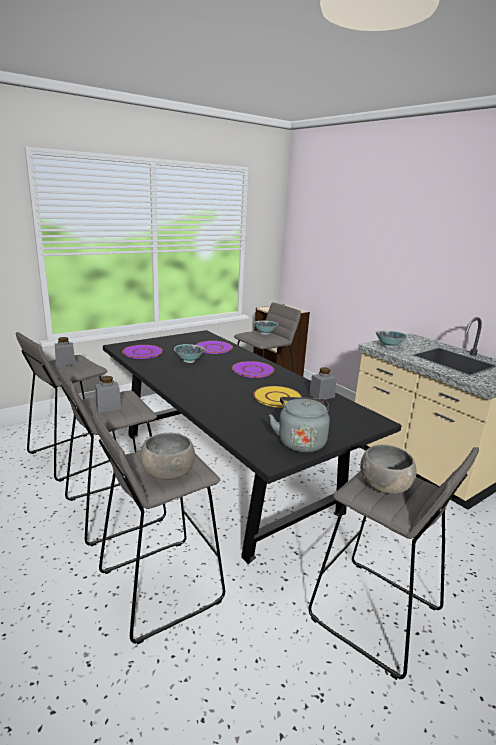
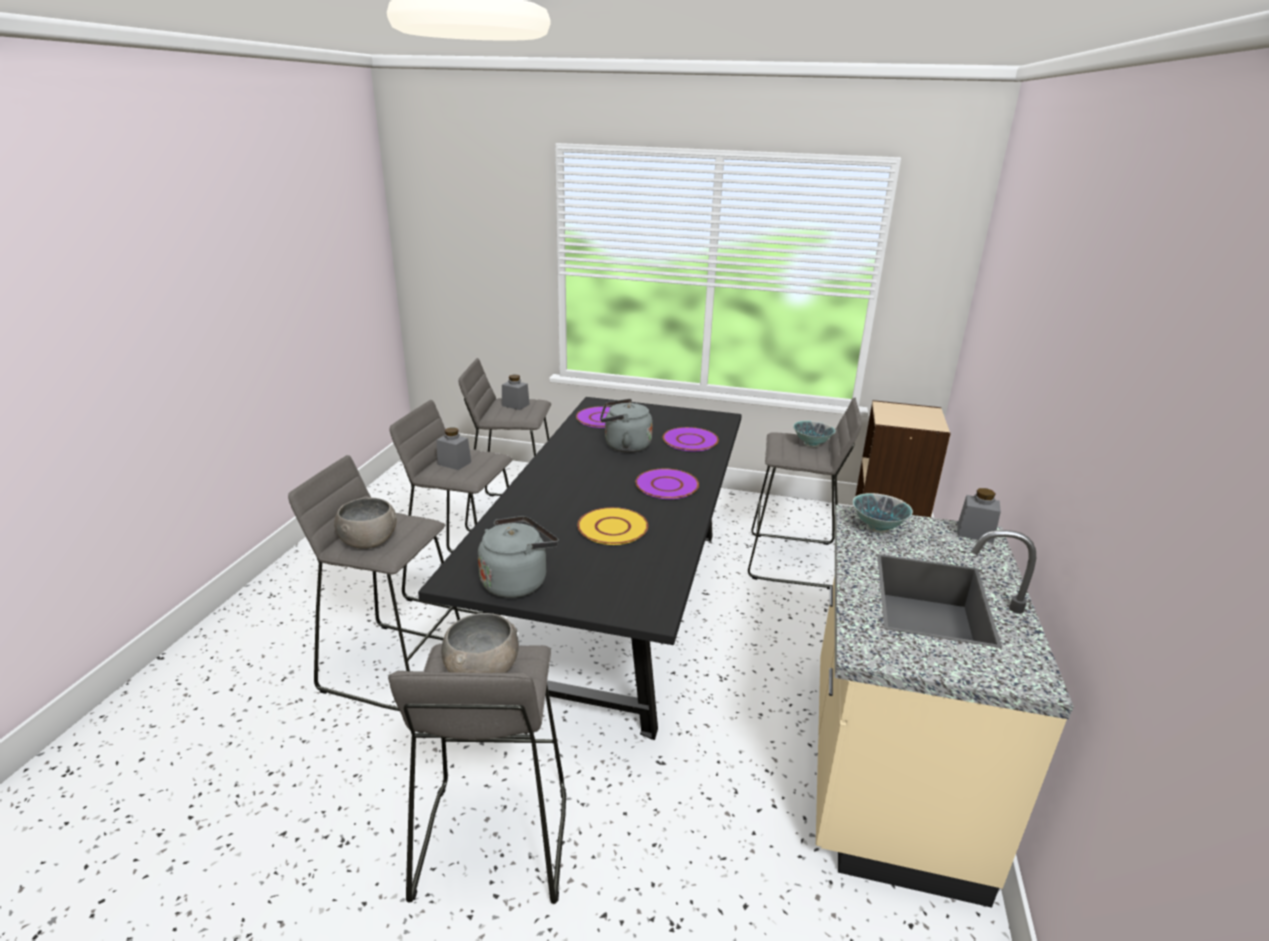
camera: 50 degrees right, 5 degrees up
bowl [174,344,205,363] -> grey kettle [600,399,653,453]
grey jar [309,367,336,399] -> grey jar moved to [958,488,1001,543]

